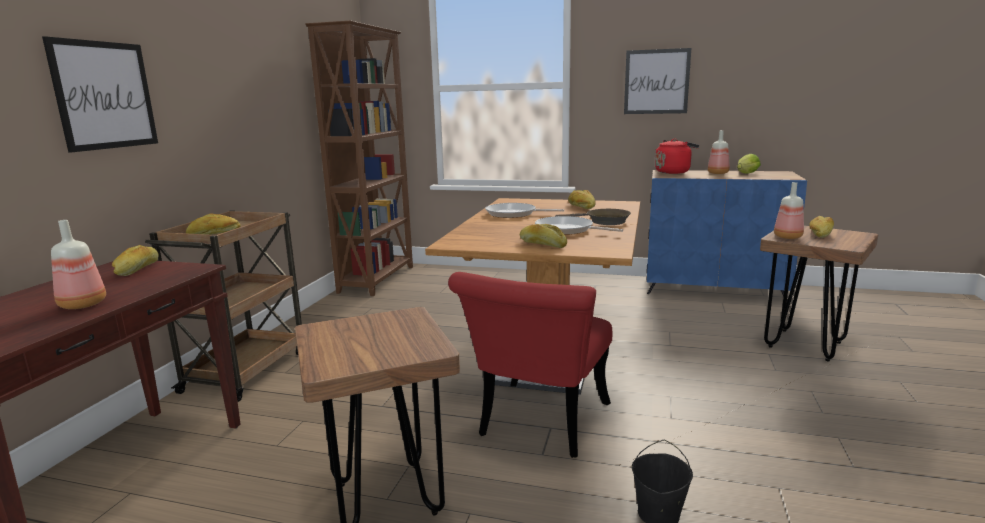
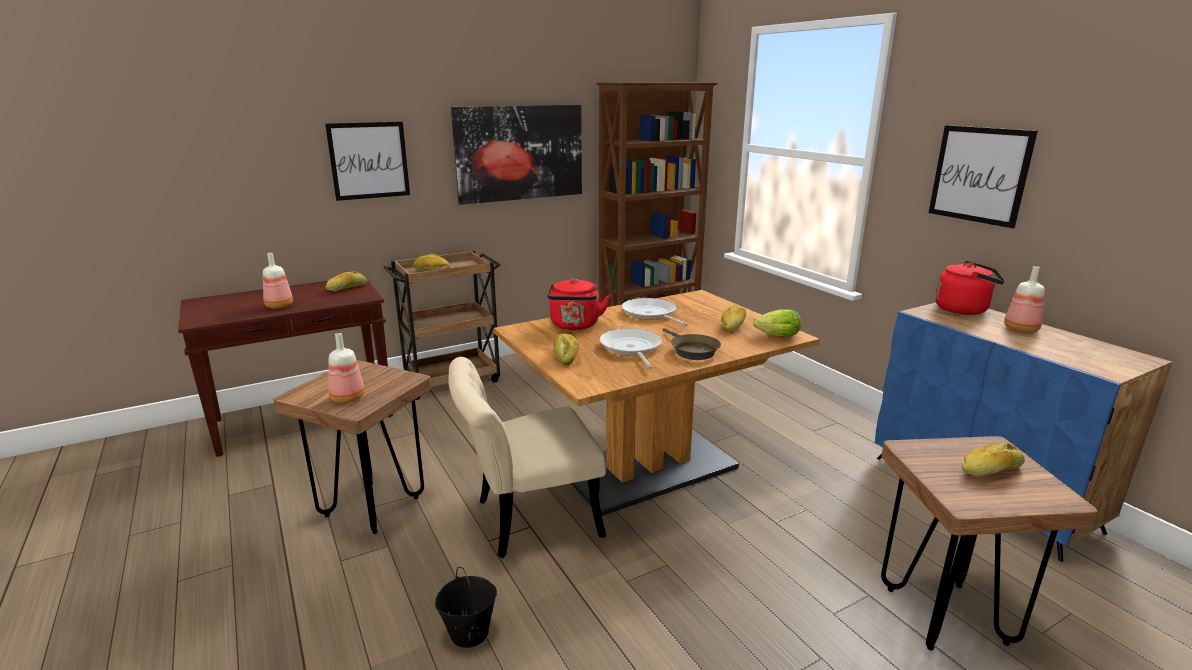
camera: 45 degrees right, 5 degrees up
red chair [448,272,612,458] -> beige chair [449,357,606,558]
lettuce [737,154,761,174] -> lettuce moved to [753,309,801,337]
bottle [774,182,804,239] -> bottle moved to [328,333,365,403]
none -> picture [451,105,582,205]
none -> red kettle [547,278,610,330]

